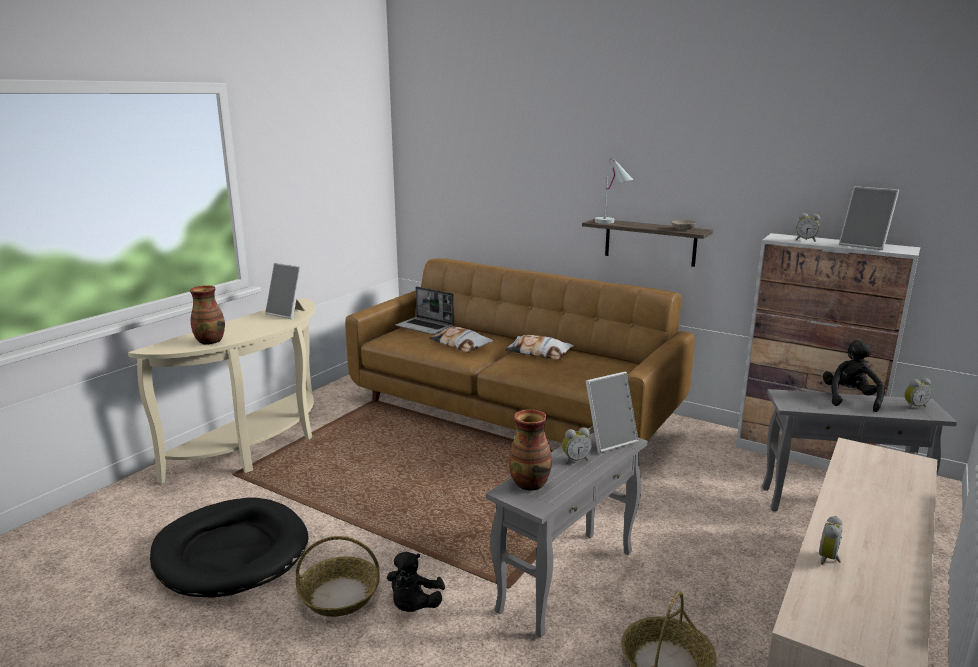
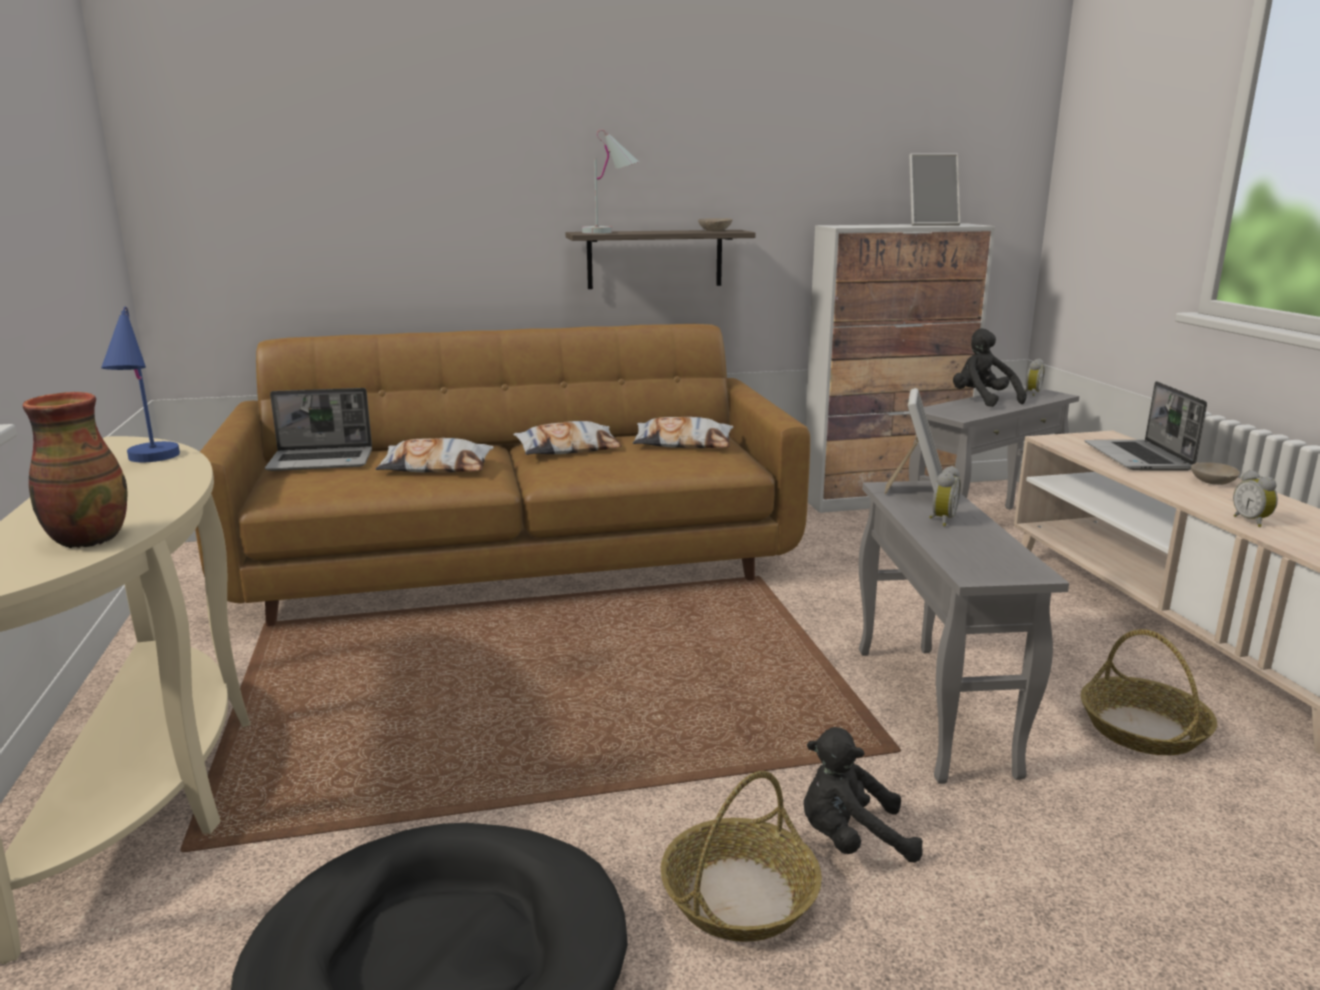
camera: 45 degrees left, 0 degrees up
picture frame [265,262,305,319] -> blue table lamp [101,307,180,462]
black plush toy [387,552,445,612] -> black plush toy turned 120 degrees clockwise [803,727,923,862]
vase [509,409,552,491] -> none
alarm clock [796,213,820,242] -> none
none -> pillow [633,417,734,448]
none -> laptop [1084,381,1207,471]
none -> beige bowl [1191,462,1240,485]

